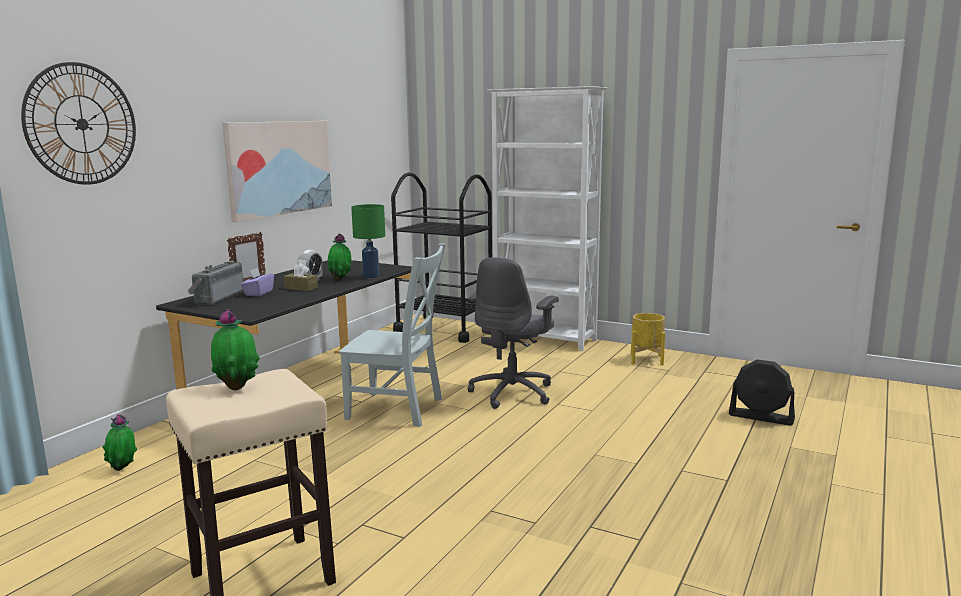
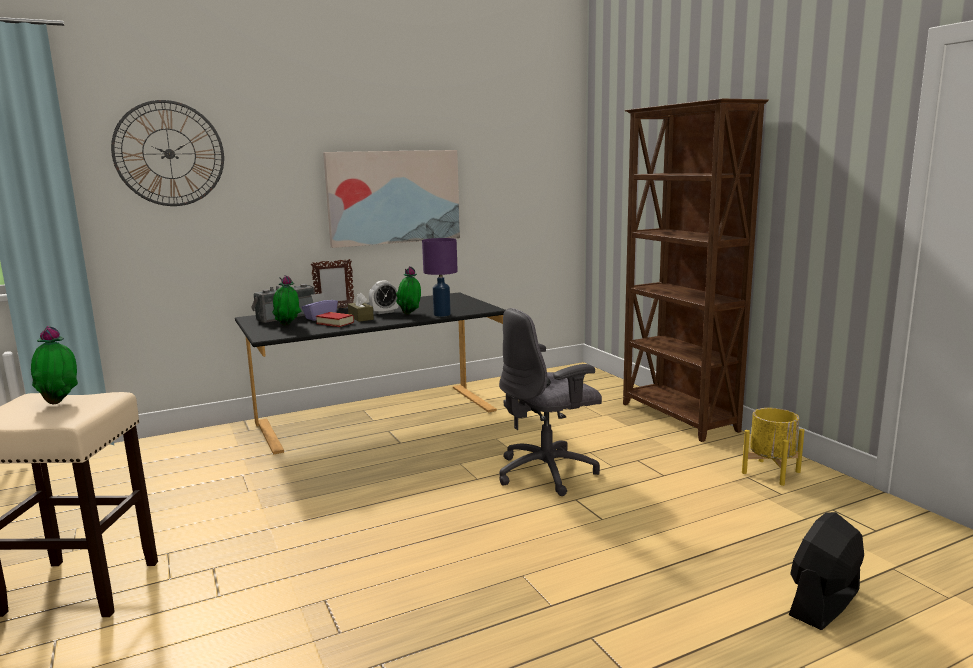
camera: 35 degrees right, 0 degrees up
potted plant [103,414,138,471] -> potted plant moved to [272,275,301,326]
grey chair [339,244,446,427] -> none
green table lamp [351,204,385,278] -> purple table lamp [422,238,458,317]
black cart [391,172,492,343] -> none
white bookcase [487,86,607,351] -> brown bookcase [623,98,769,442]
black fan [729,359,795,426] -> black fan turned 75 degrees clockwise [789,512,864,630]
none -> book [316,312,354,327]

